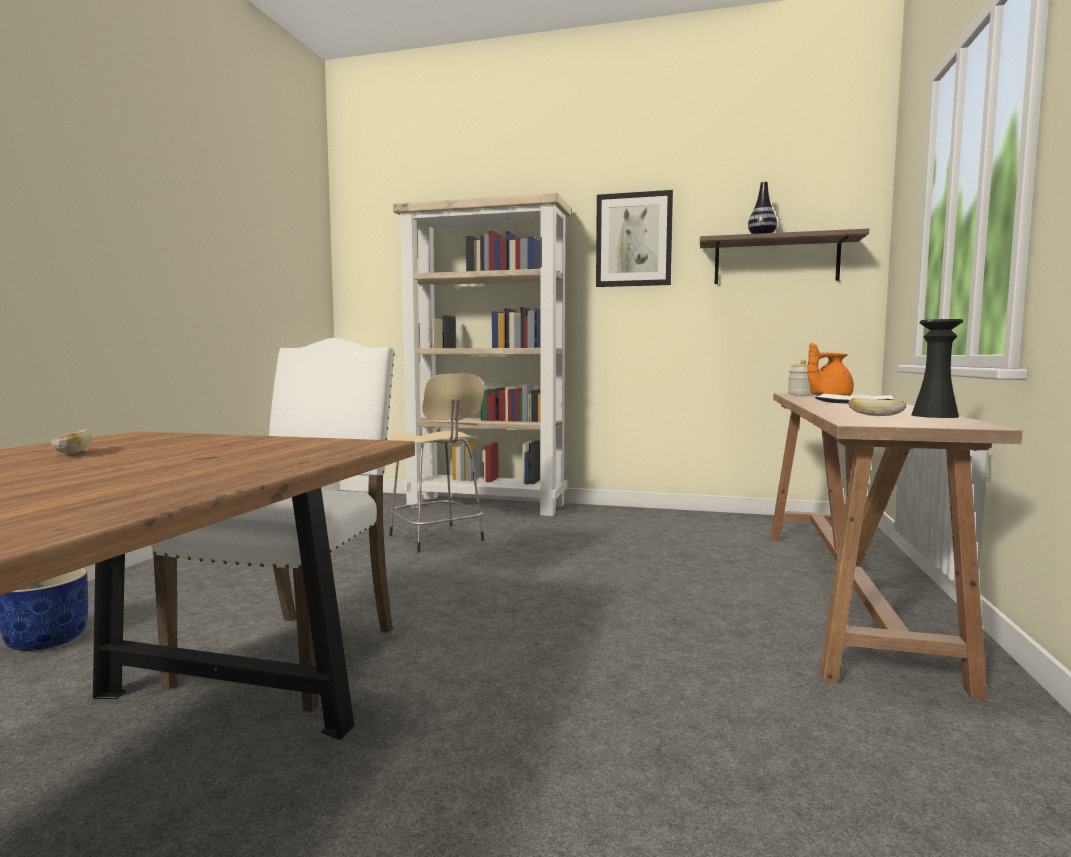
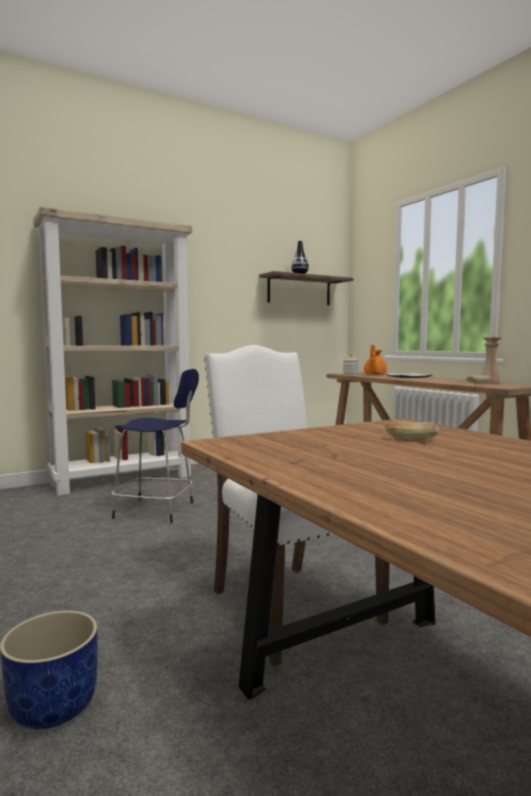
camera: 45 degrees left, 0 degrees up
bread [51,429,92,454] -> bread moved to [385,421,440,440]
beige stool [389,374,484,553] -> blue stool [112,369,199,523]
picture [596,190,673,287] -> none
black vase [911,319,963,418] -> beige vase [482,337,502,383]

